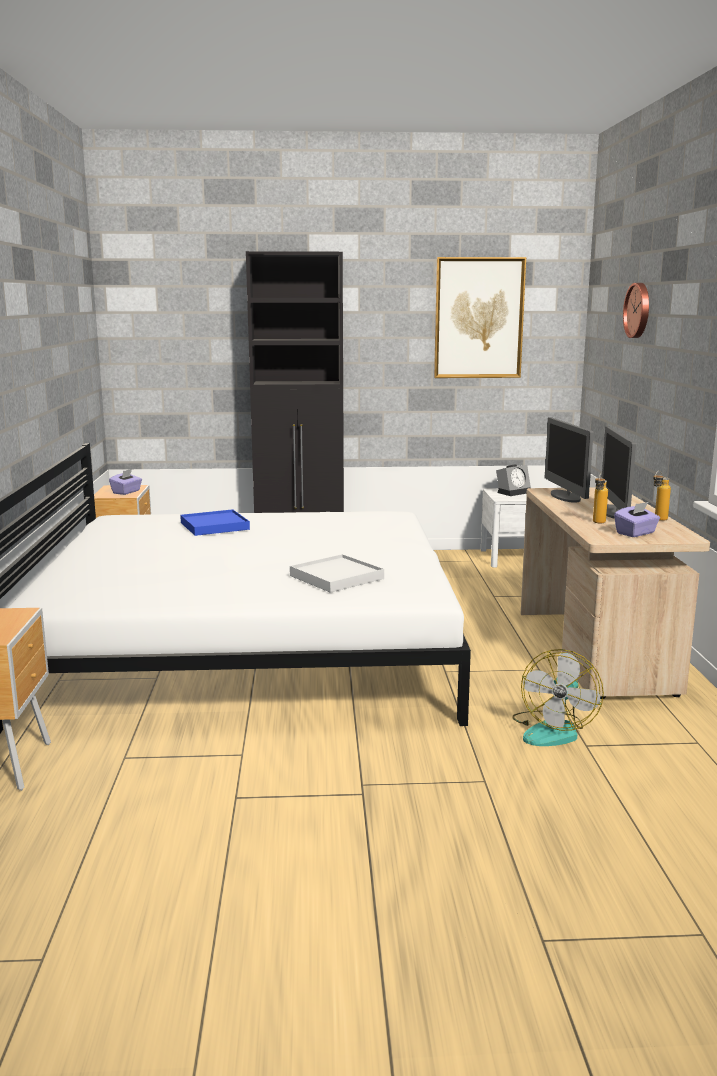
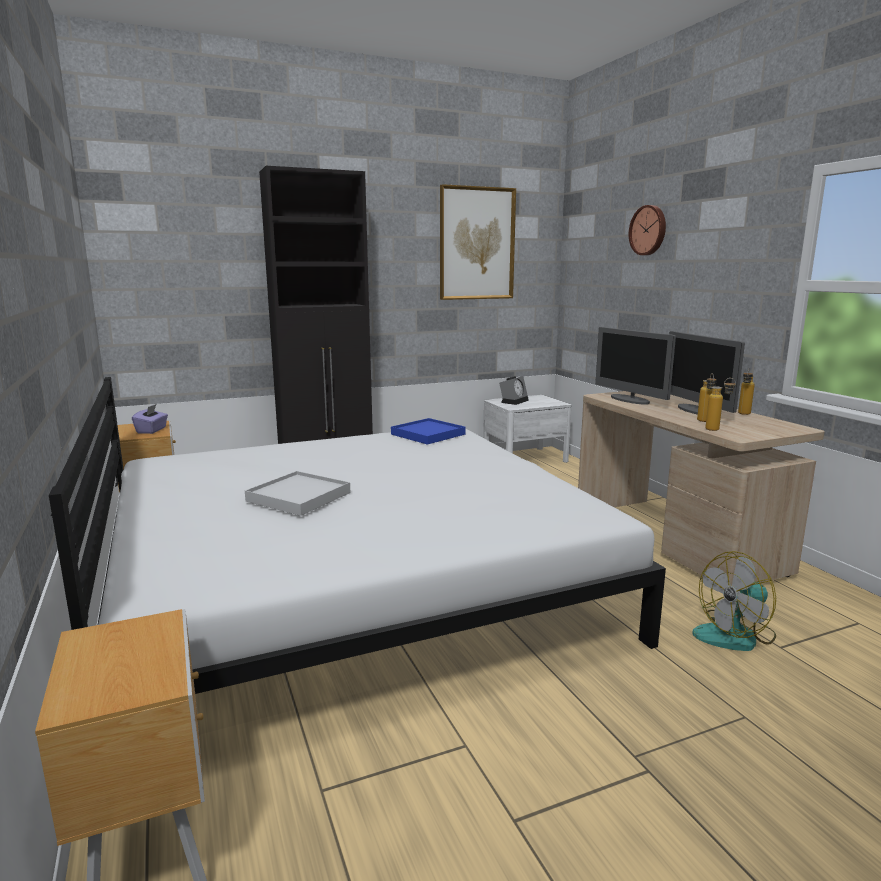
camera: 20 degrees left, 0 degrees up
blue tray [180,509,250,536] -> blue tray moved to [391,418,465,445]
white tray [290,554,384,593] -> white tray moved to [245,471,350,516]
fan [512,649,604,746] -> fan turned 60 degrees clockwise [692,551,776,651]
purple tissue box [614,502,660,537] -> none
none -> bottle [705,378,736,431]

